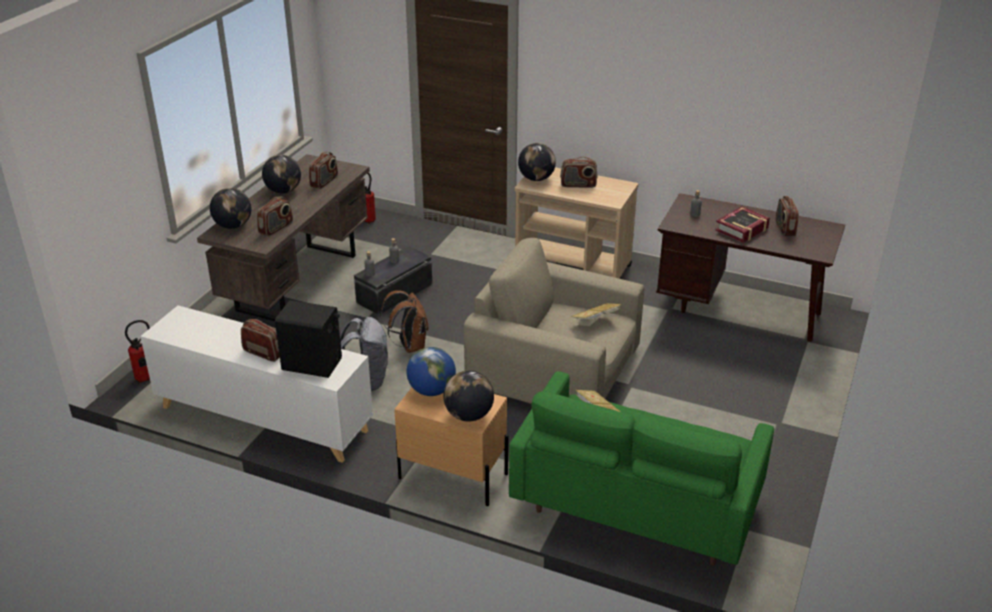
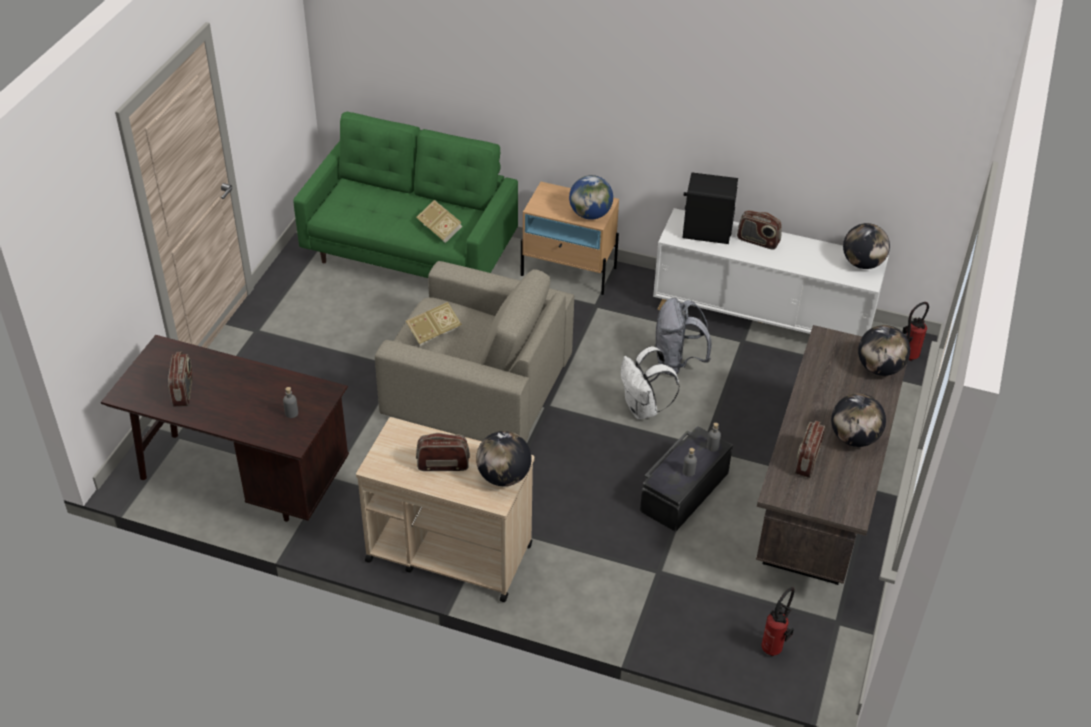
camera: 175 degrees right, 10 degrees up
radio [257,196,293,236] -> none
brown backpack [381,290,428,353] -> white backpack [621,346,680,420]
globe [443,371,494,421] -> globe moved to [843,223,890,269]
book [715,206,770,243] -> none

